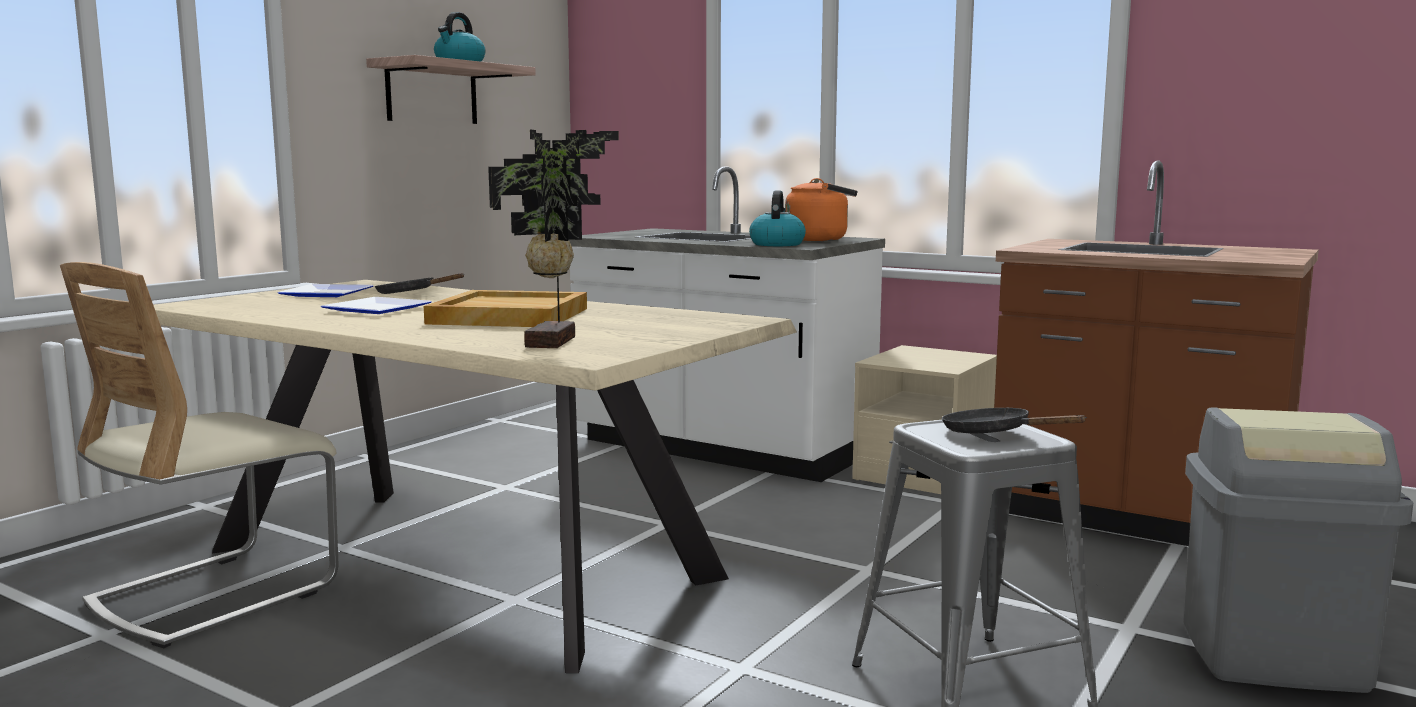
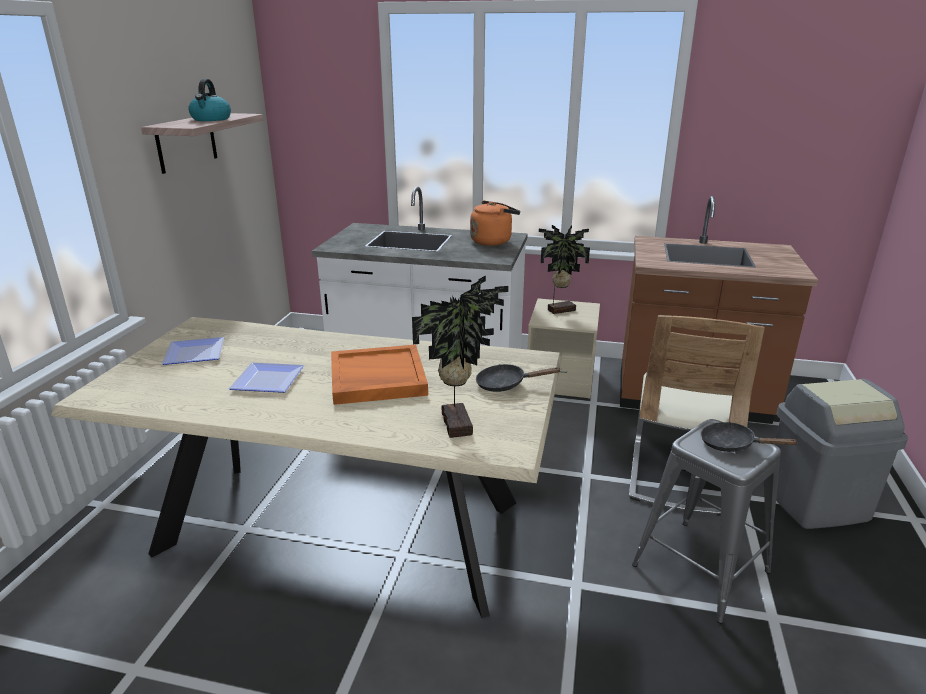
camera: 20 degrees left, 15 degrees up
beige chair [60,262,339,648] -> beige chair moved to [629,315,765,516]
black frying pan [375,273,464,294] -> black frying pan moved to [476,364,561,392]
beige tray [424,290,587,327] -> orange tray [331,345,428,405]
kettle [749,190,806,246] -> none
none -> potted plant [539,225,590,314]

